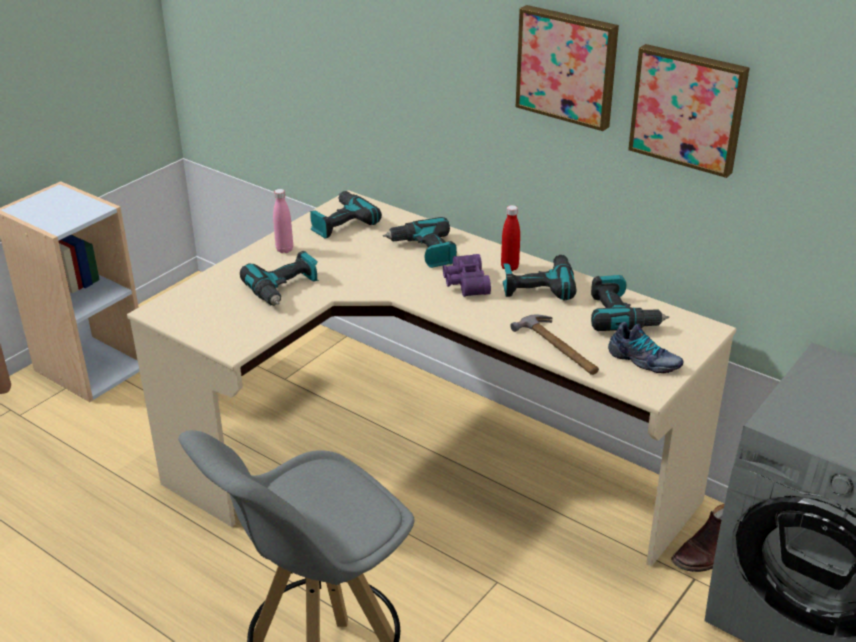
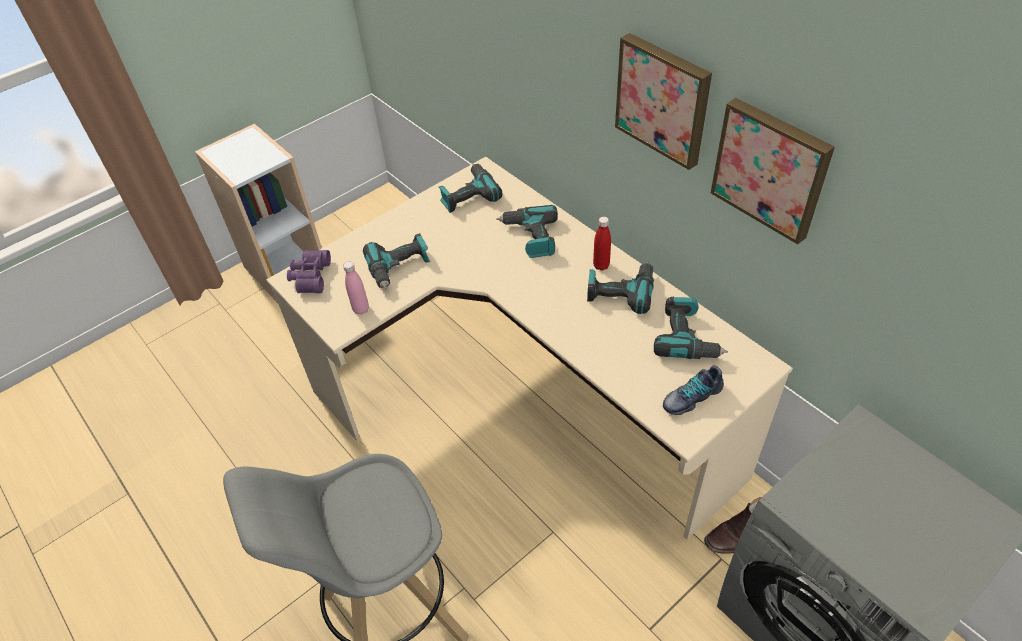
camera: 15 degrees right, 15 degrees up
pink bottle [273,189,293,253] -> pink bottle moved to [343,261,369,315]
purple binoculars [443,254,491,297] -> purple binoculars moved to [287,250,331,293]
hammer [510,315,599,375] -> none
shoe [608,322,683,374] -> shoe turned 105 degrees clockwise [663,366,724,415]

